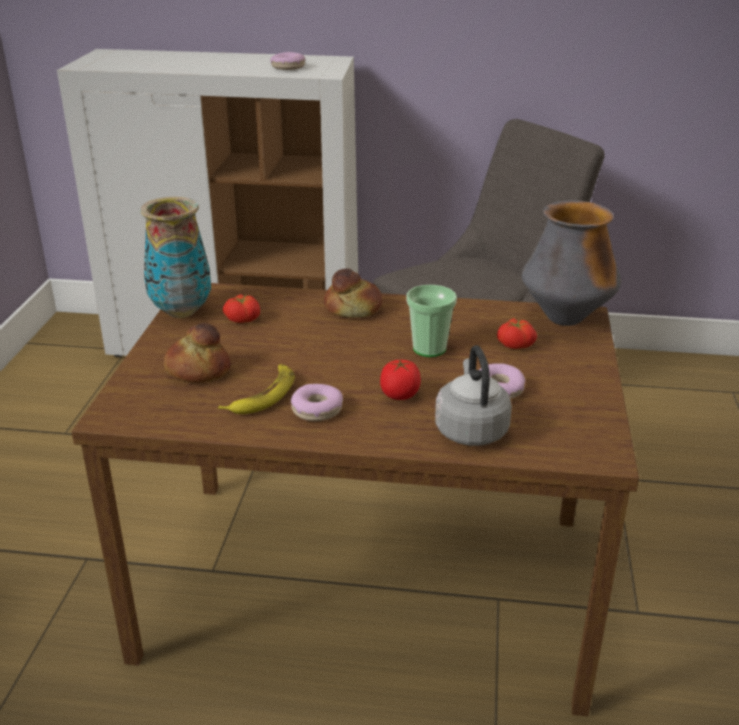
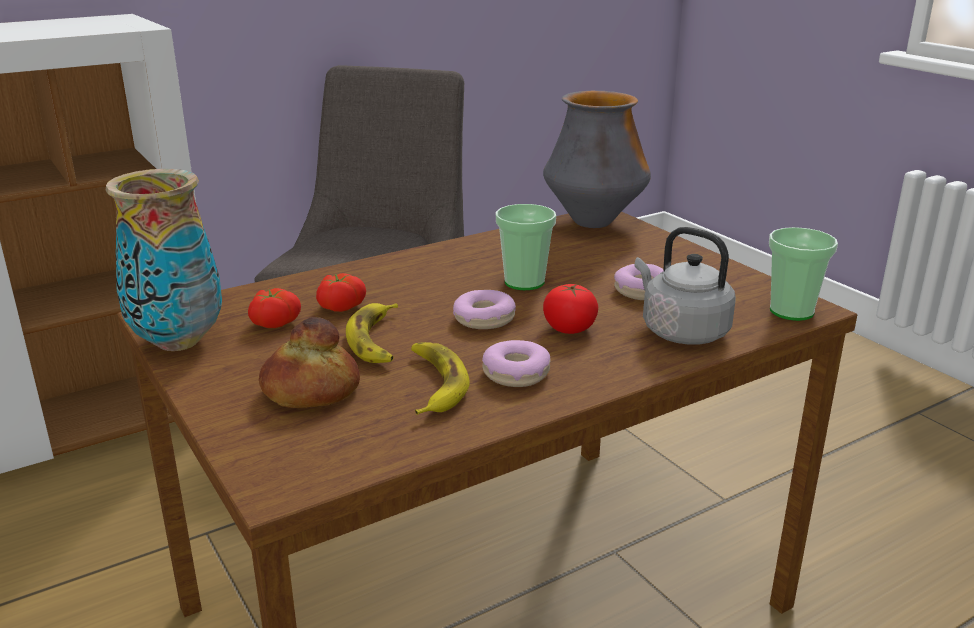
camera: 40 degrees left, 5 degrees down
donut [270,52,305,70] -> donut moved to [453,290,516,329]
bread [324,269,383,318] -> none
tomato [497,318,537,349] -> tomato moved to [316,273,366,312]
none -> banana [346,303,398,363]
none -> cup [769,227,838,321]

